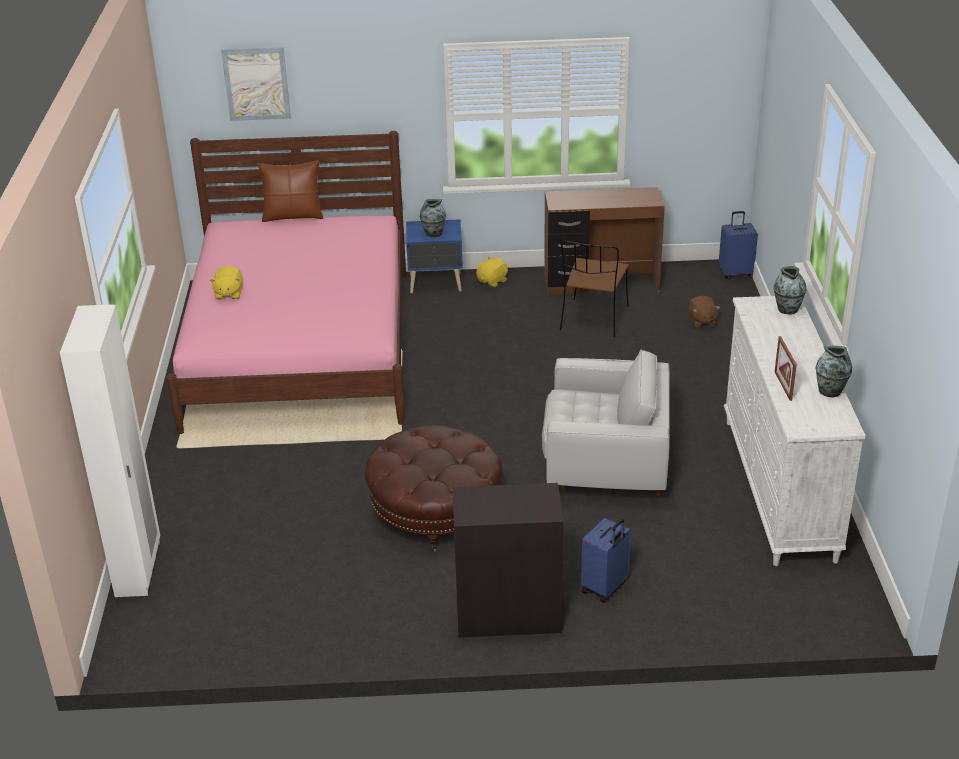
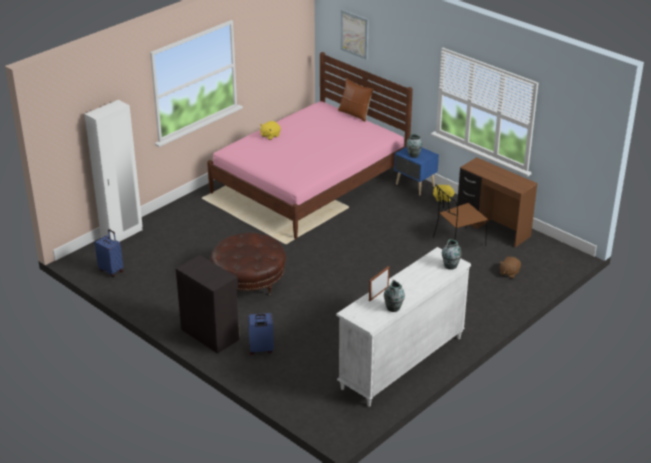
camera: 45 degrees right, 0 degrees up
white armchair [542,349,670,495] -> none
blue suitcase [719,211,758,279] -> blue suitcase moved to [95,229,123,277]

